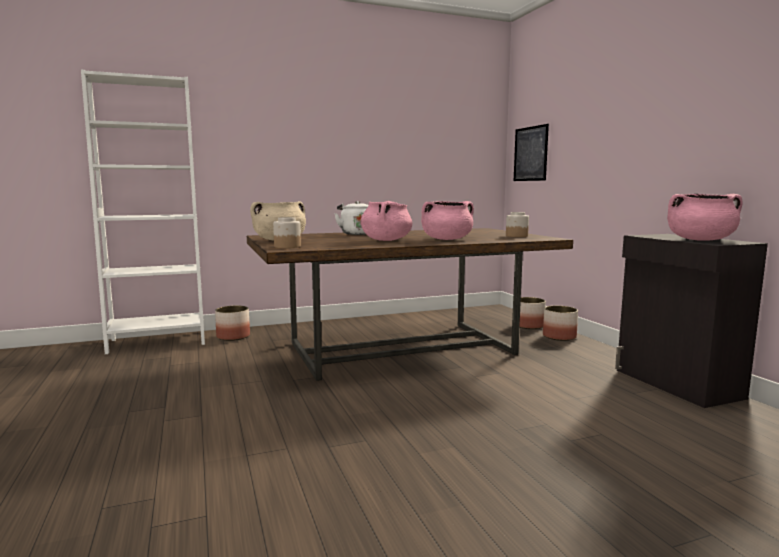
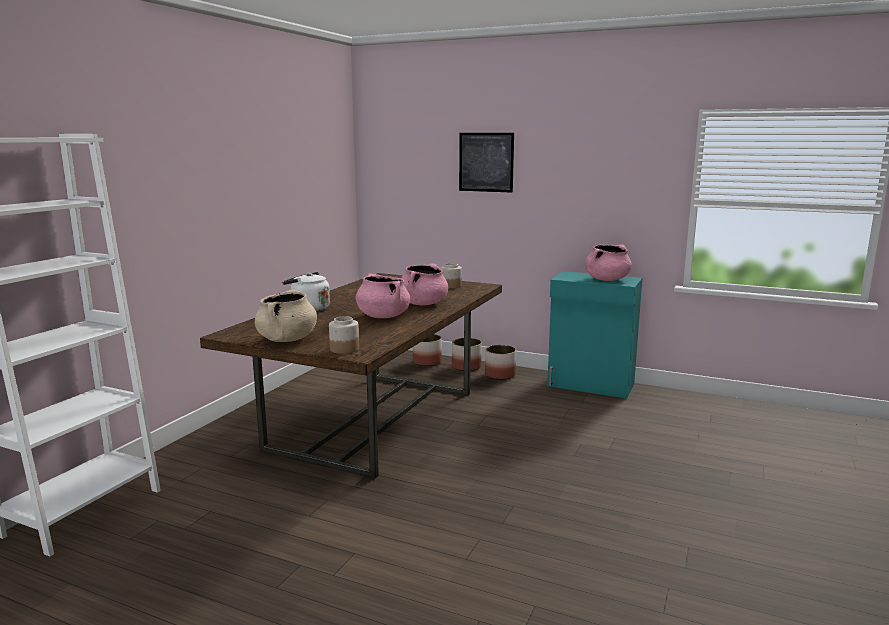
camera: 45 degrees left, 5 degrees up
planter [215,306,250,341] -> planter moved to [485,345,516,380]
picture [514,124,549,181] -> picture moved to [459,133,514,193]
black cabinet [615,234,768,408] -> turquoise cabinet [547,271,642,398]

